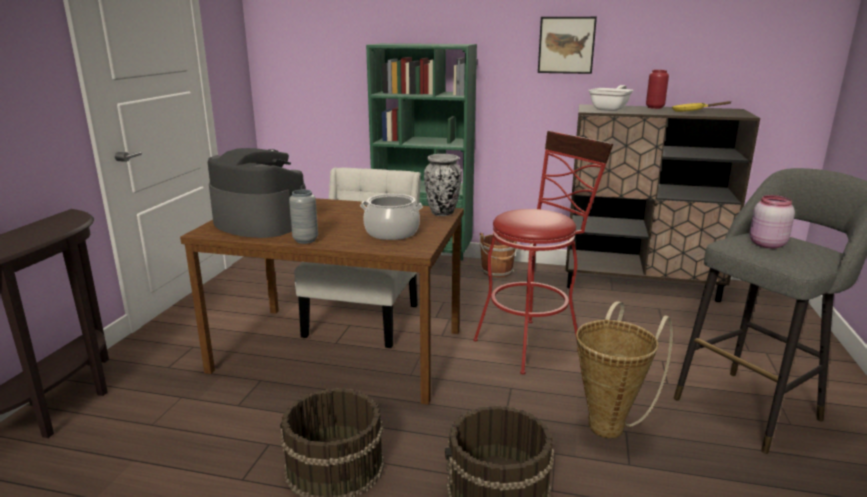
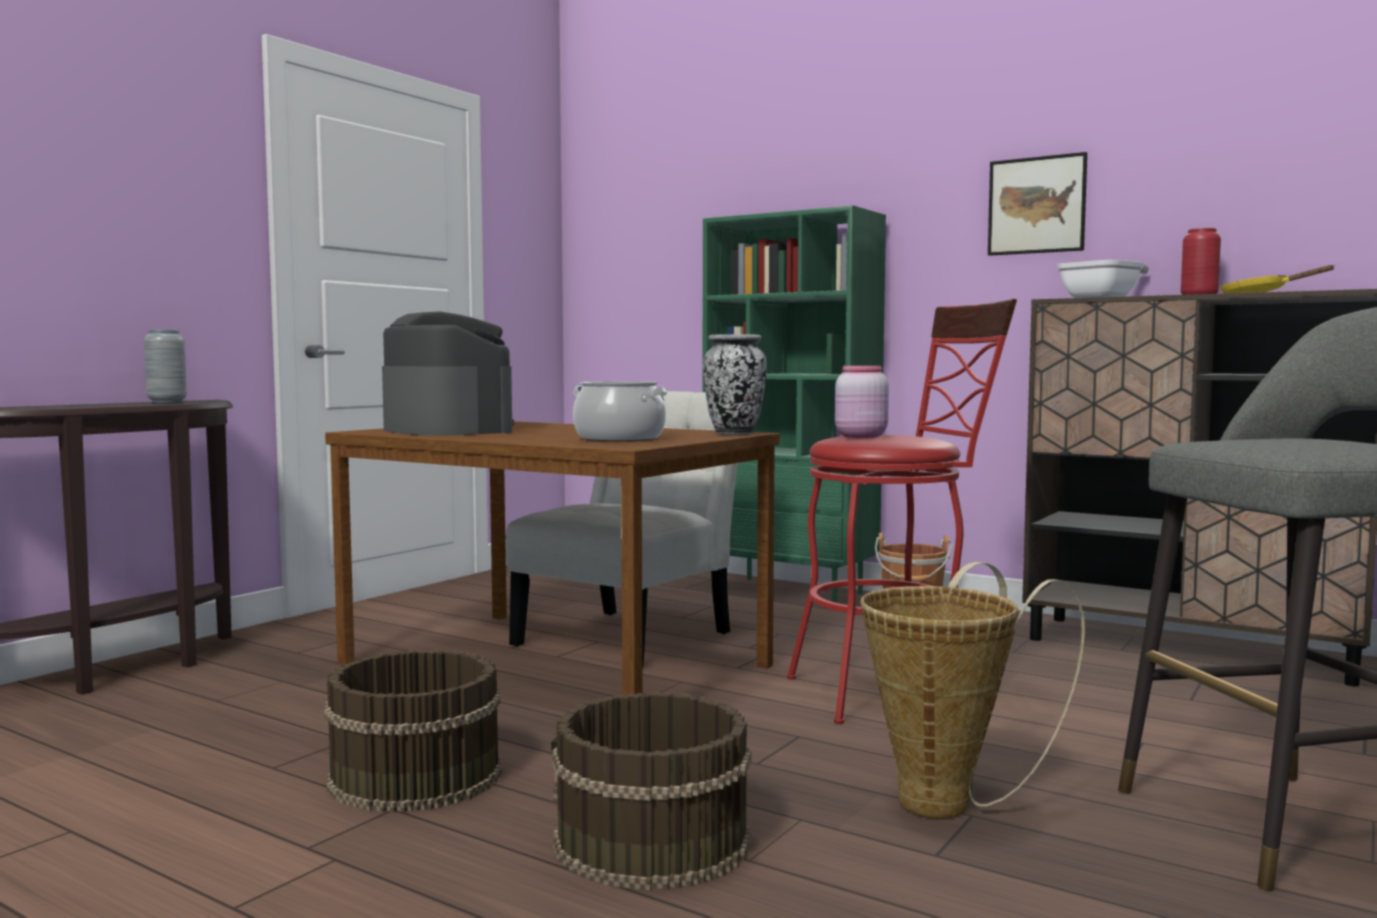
camera: 20 degrees right, 15 degrees down
grey vase [289,189,318,244] -> grey vase moved to [144,330,187,403]
pink jar [749,195,795,248] -> pink jar moved to [835,366,889,438]

